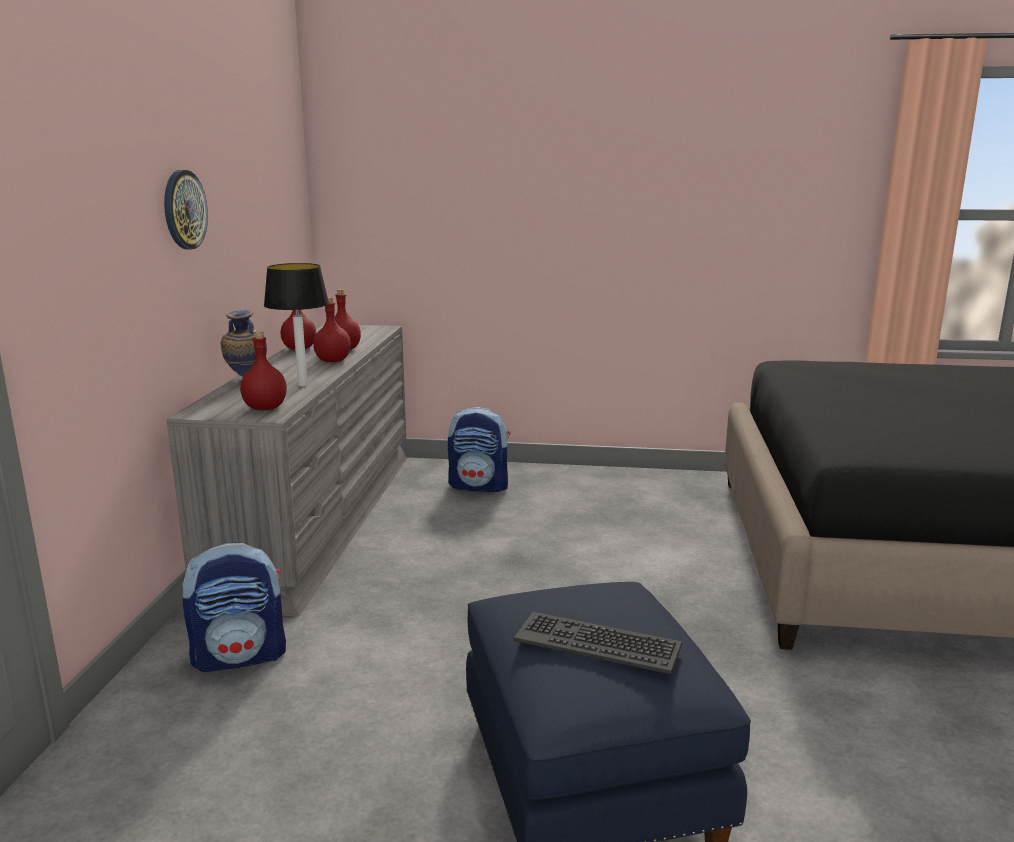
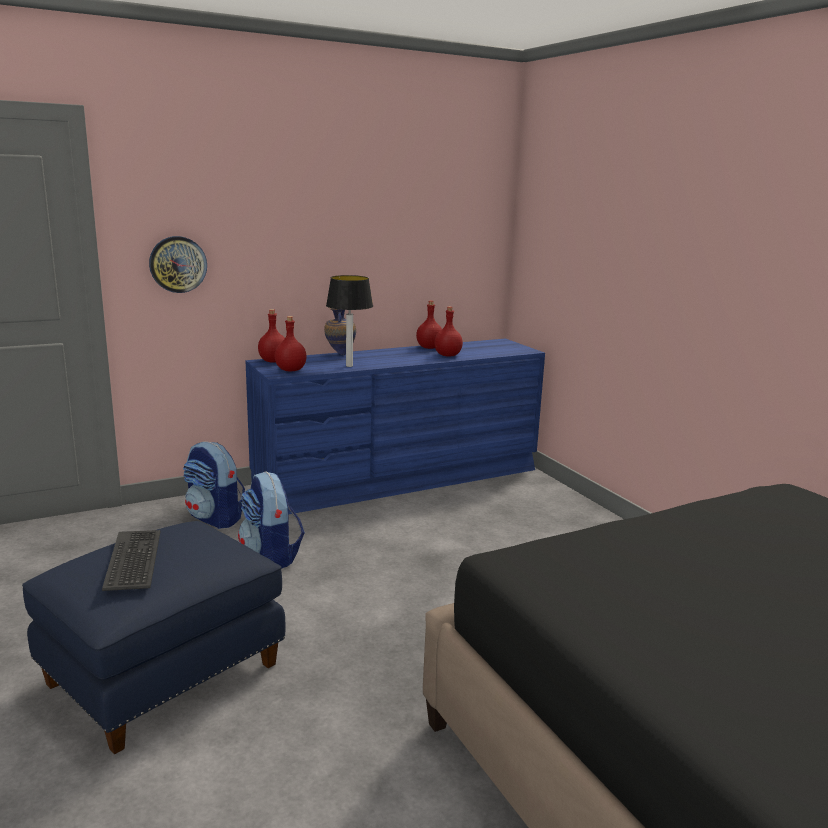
camera: 55 degrees right, 0 degrees up
wall clock [164,170,208,249] -> wall clock moved to [149,236,207,293]
grey dresser [166,325,407,617] -> blue dresser [245,338,545,515]
red bottle [313,297,351,362] -> red bottle moved to [258,309,285,363]
backpack [448,407,510,492] -> backpack moved to [238,471,305,569]

